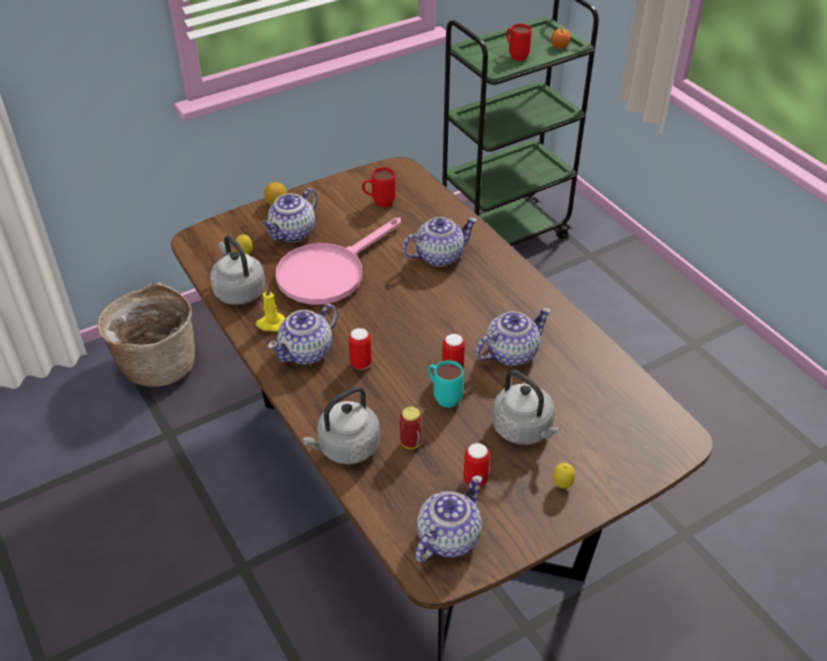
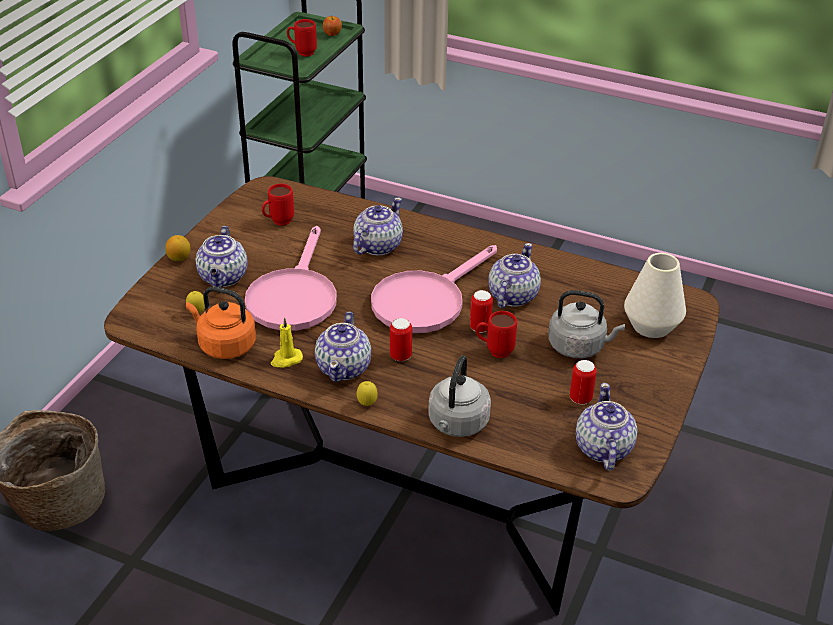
camera: 35 degrees left, 5 degrees down
grey kettle [210,235,265,305] -> orange kettle [186,286,256,359]
can [400,406,422,449] -> none
turquoise mug [428,360,464,408] -> red mug [476,311,517,358]
lemon [552,463,575,488] -> lemon moved to [357,381,378,406]
none -> pink frying pan [371,245,497,333]
none -> white vase [624,253,686,338]

